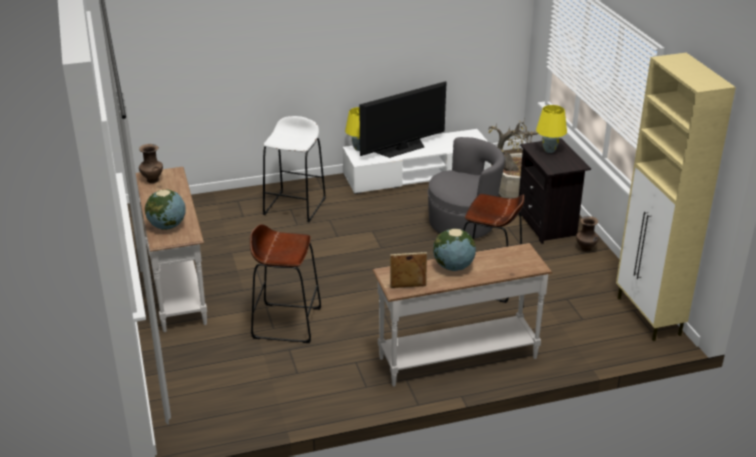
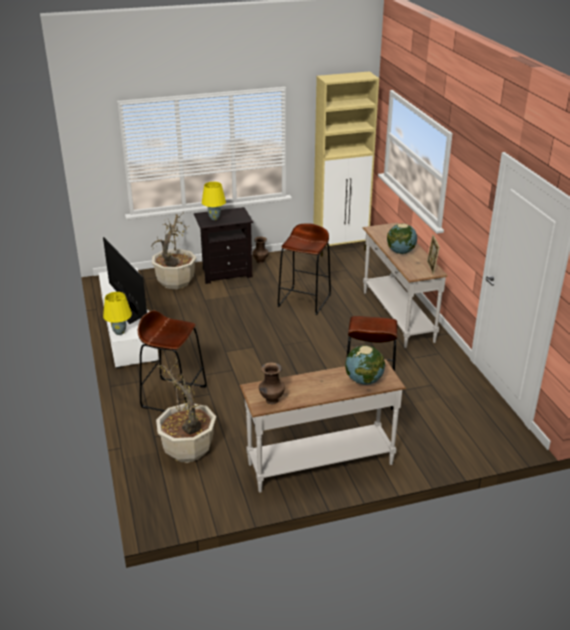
camera: 90 degrees left, 0 degrees up
white stool [263,116,326,222] -> brown stool [138,310,207,412]
grey armchair [428,137,505,239] -> none
none -> potted plant [156,355,216,463]

